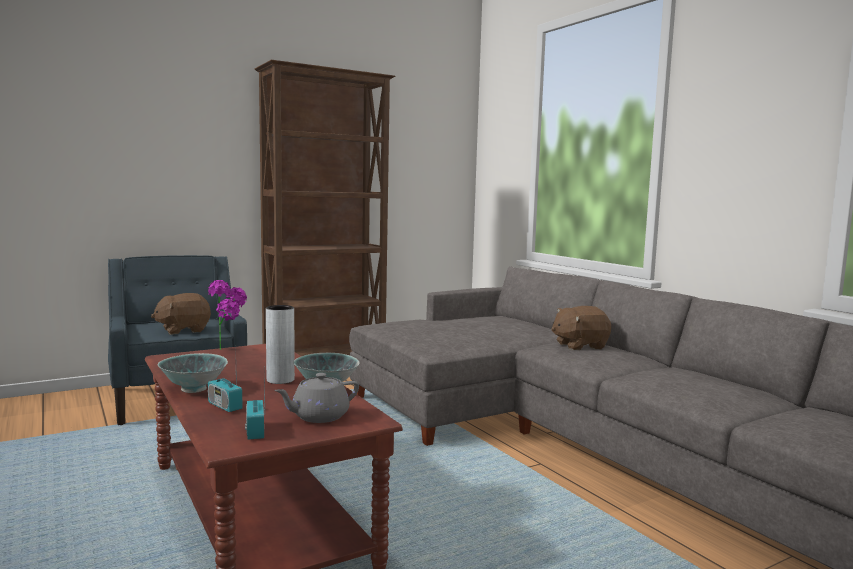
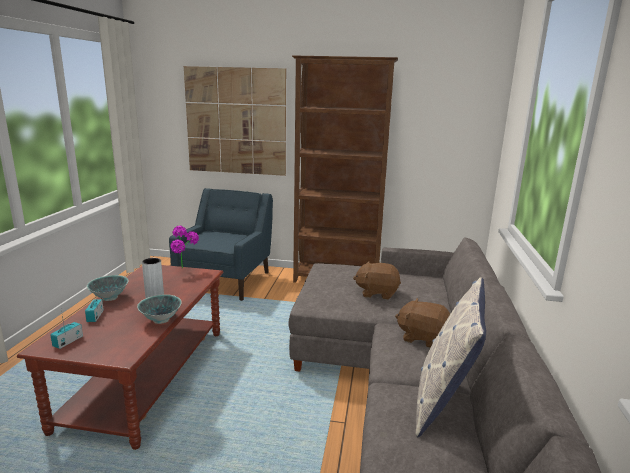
camera: 40 degrees right, 10 degrees up
brown plush toy [151,293,211,335] -> brown plush toy moved to [353,261,401,299]
grey teapot [274,373,359,423] -> none
none -> picture [184,66,286,176]
none -> pillow [415,277,486,438]

